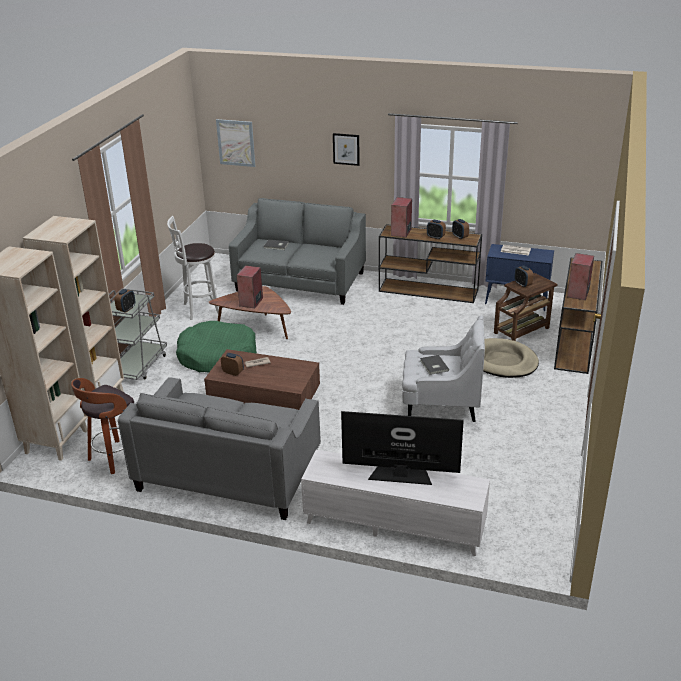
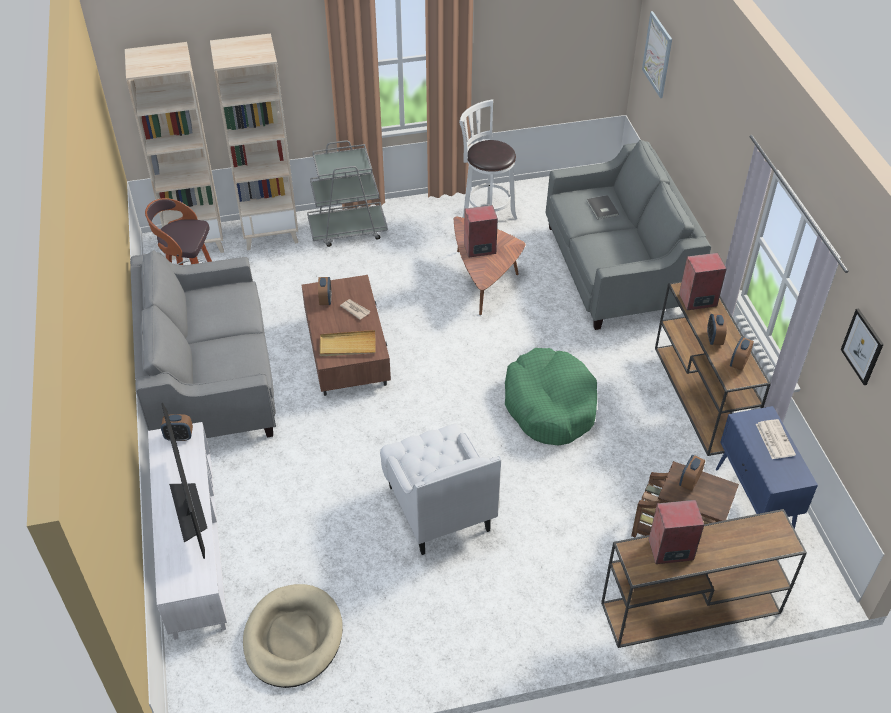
camera: 60 degrees right, 15 degrees up
alarm clock [114,289,135,313] -> alarm clock moved to [161,414,193,441]
green dog bed [176,321,257,373] -> green dog bed moved to [505,348,597,445]
picture [333,133,360,166] -> picture moved to [841,308,884,385]
grey book [420,355,449,375] -> none
beige dog bed [483,338,539,378] -> beige dog bed moved to [243,584,343,688]
none -> beige tray [319,330,376,357]

